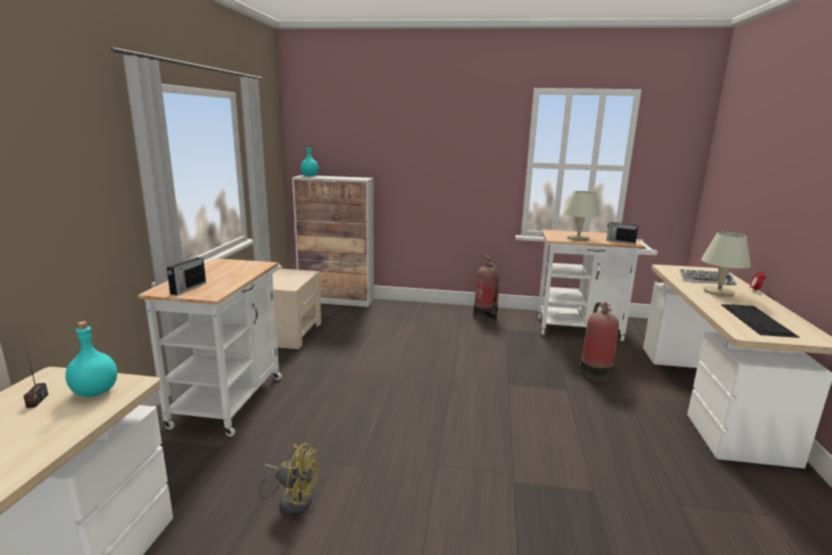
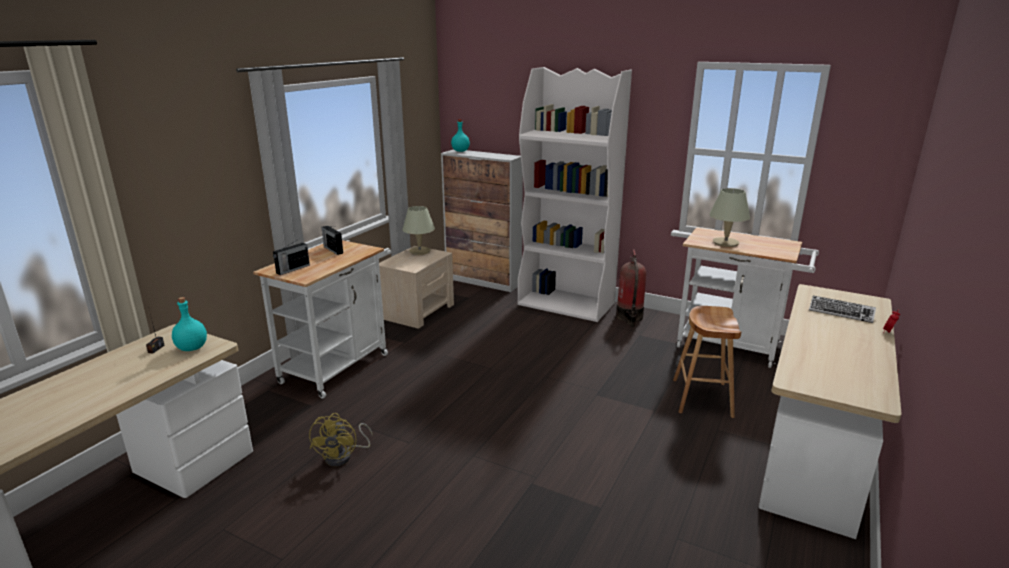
camera: 20 degrees right, 5 degrees up
yellow fan [263,443,318,514] -> yellow fan turned 60 degrees clockwise [309,413,372,467]
fire extinguisher [580,302,619,382] -> brown stool [673,306,741,418]
radio [607,220,639,244] -> radio moved to [322,226,343,255]
beige table lamp [701,232,751,296] -> beige table lamp moved to [402,206,435,255]
keyboard [721,304,799,338] -> none
none -> white bookcase [518,67,632,322]

